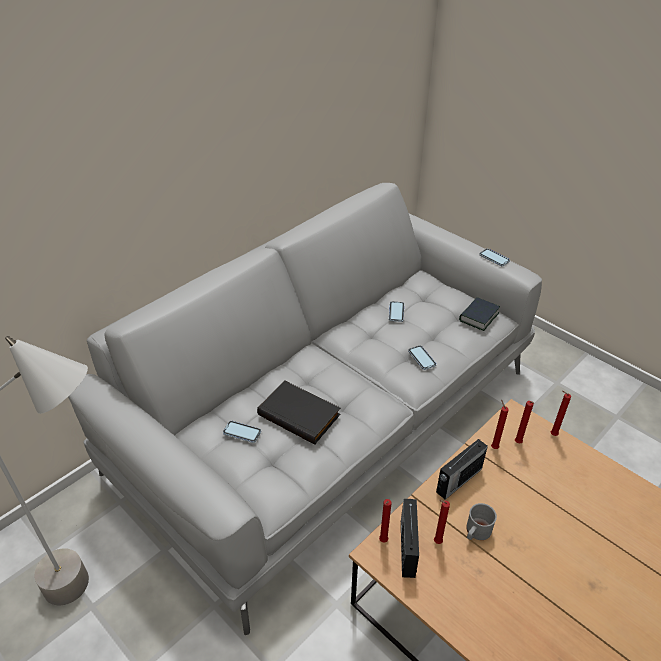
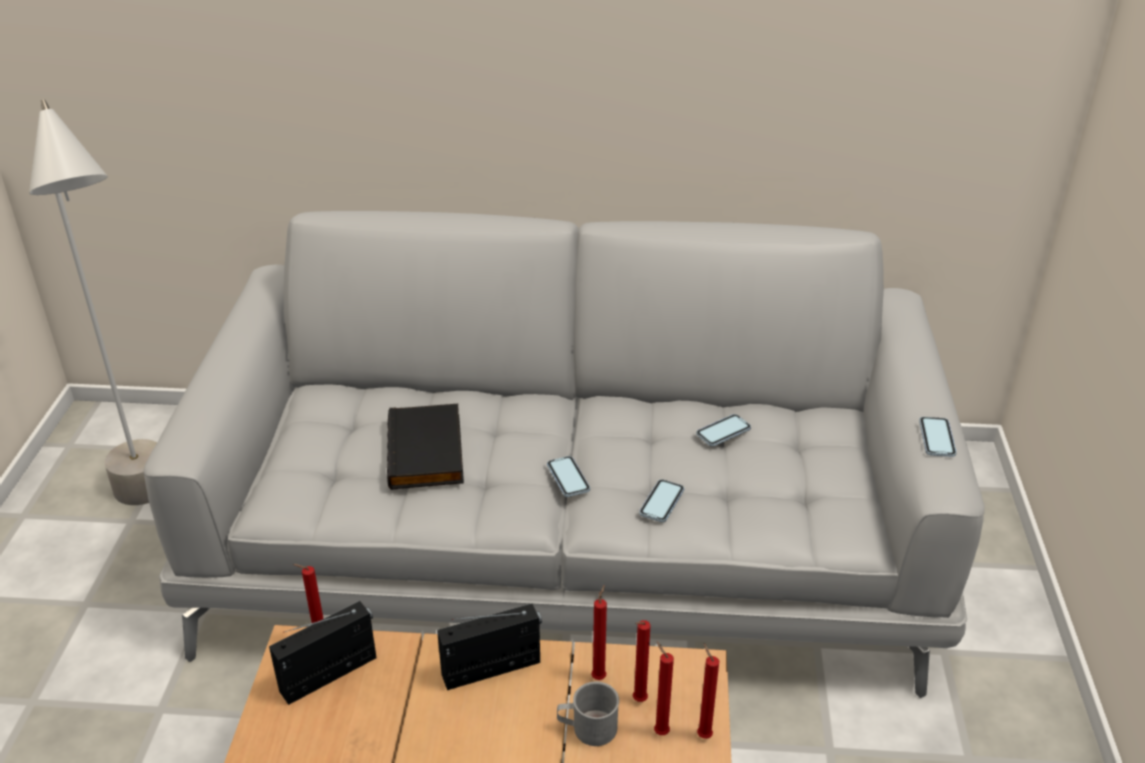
camera: 50 degrees right, 5 degrees down
phone [223,421,261,443] -> phone moved to [547,456,590,497]
red candle [434,500,450,544] -> red candle moved to [654,642,674,735]
radio [436,439,488,500] -> radio turned 150 degrees clockwise [437,603,542,690]
book [459,297,500,331] -> none
grey mug [466,503,497,540] -> grey mug moved to [557,681,619,746]

